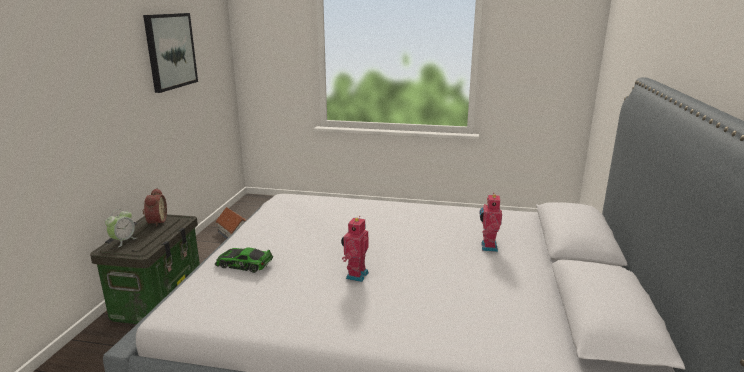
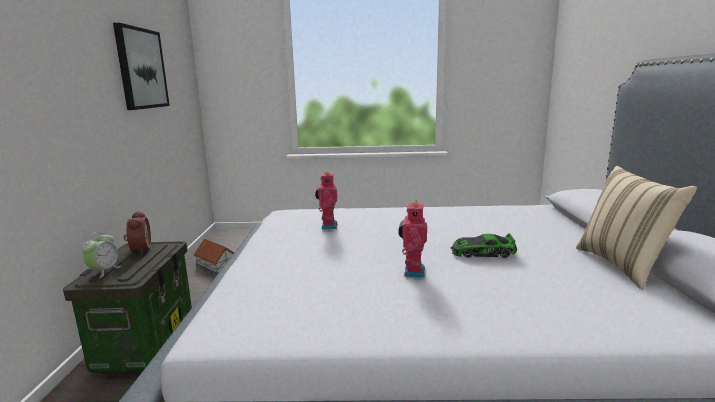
camera: 10 degrees left, 5 degrees down
toy car [215,247,273,273] -> toy car moved to [450,234,517,258]
toy robot [480,193,502,252] -> toy robot moved to [315,171,337,229]
none -> beige pillow [576,166,697,289]

